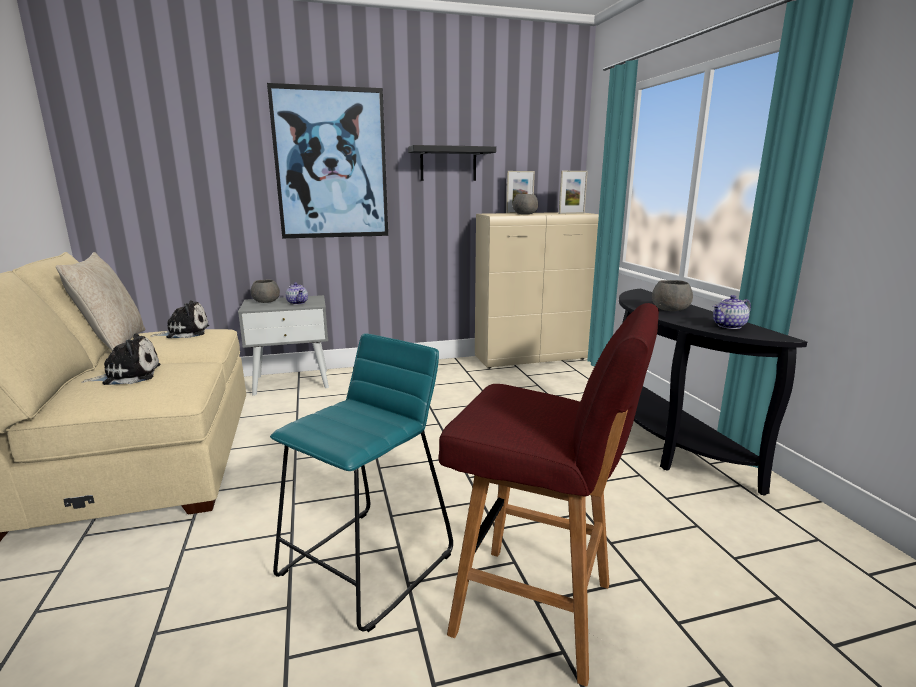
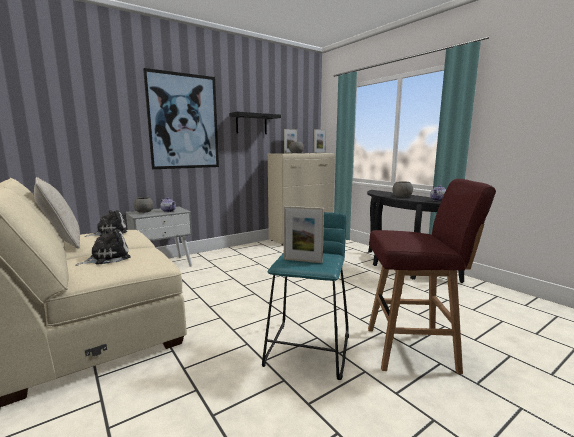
camera: 20 degrees left, 5 degrees down
none -> picture frame [284,206,324,263]

